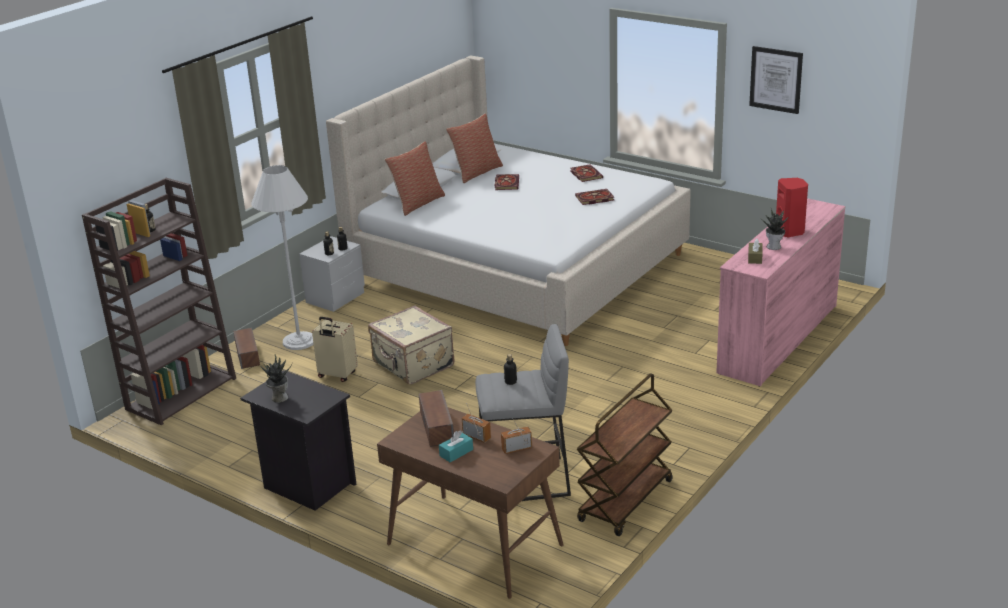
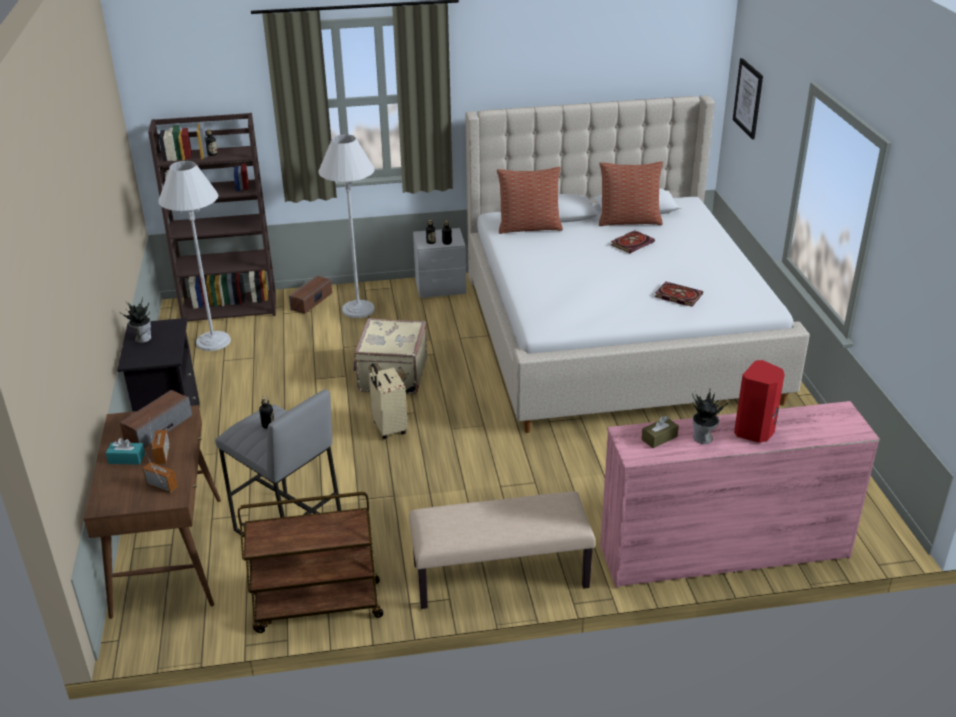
camera: 45 degrees right, 5 degrees up
beige suitcase [312,317,358,382] -> beige suitcase moved to [369,363,408,439]
book [570,164,603,182] -> none
picture [749,46,803,114] -> picture moved to [733,58,763,139]
none -> white floor lamp [158,161,231,351]
none -> beige bench [409,491,595,609]

